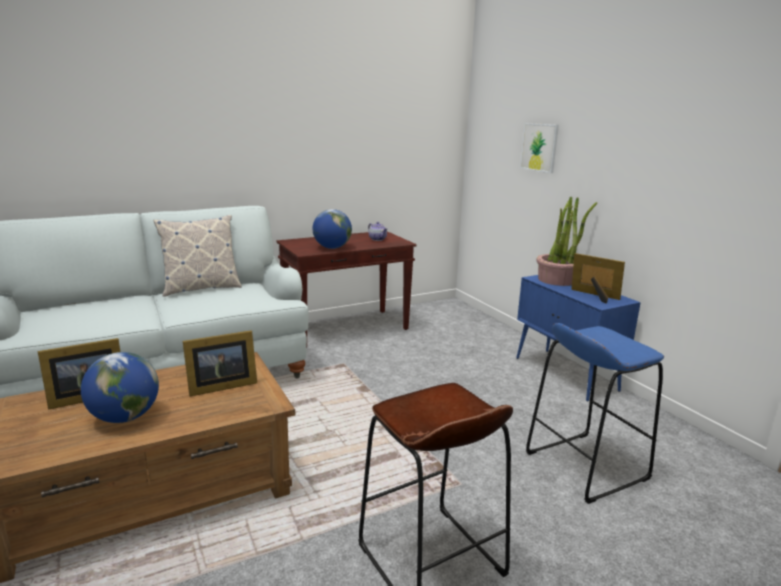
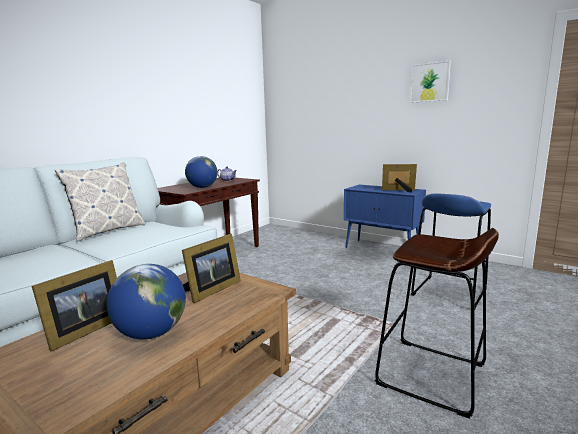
camera: 25 degrees left, 5 degrees down
picture [520,123,559,173] -> picture moved to [410,60,451,103]
potted plant [536,197,597,286] -> none

